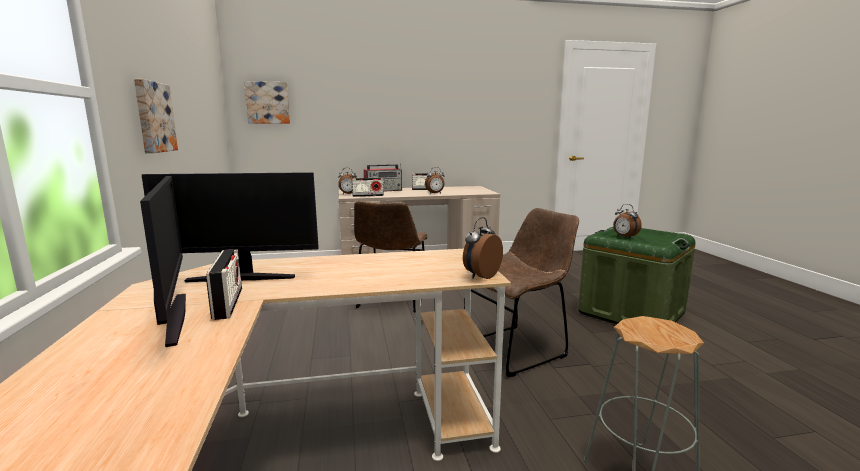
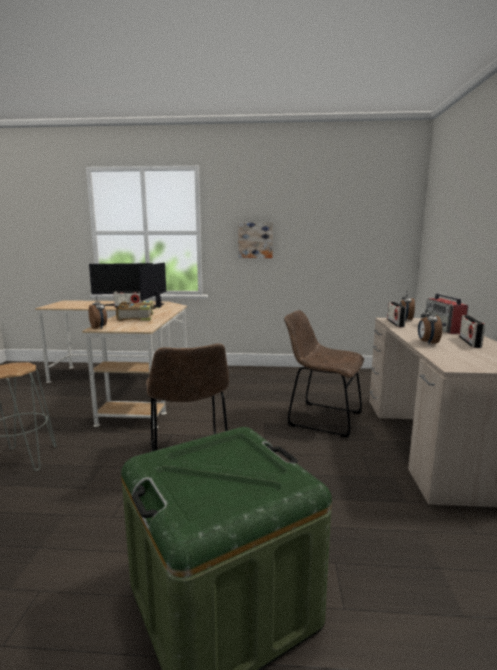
camera: 105 degrees right, 0 degrees up
picture [244,81,290,123] -> none
alarm clock [613,204,642,239] -> none
none -> book [116,301,159,321]

